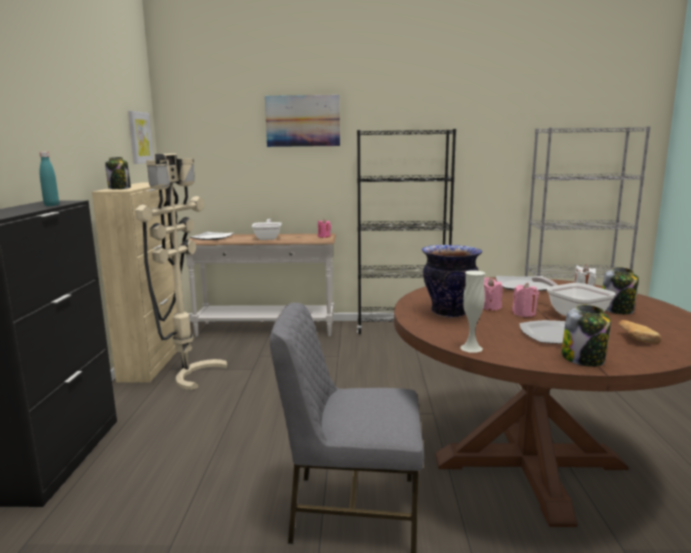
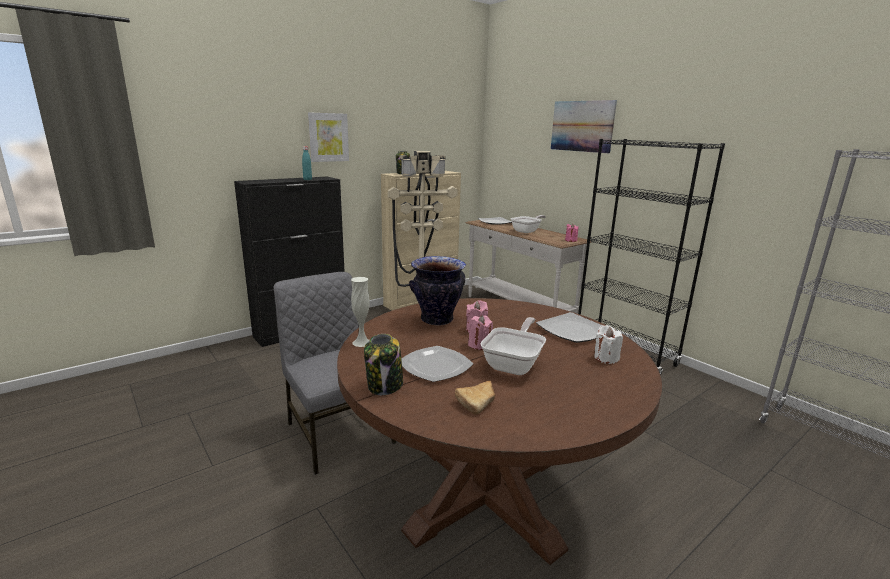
camera: 50 degrees right, 5 degrees up
picture [128,111,153,164] -> picture moved to [308,112,349,162]
jar [602,267,639,315] -> none

